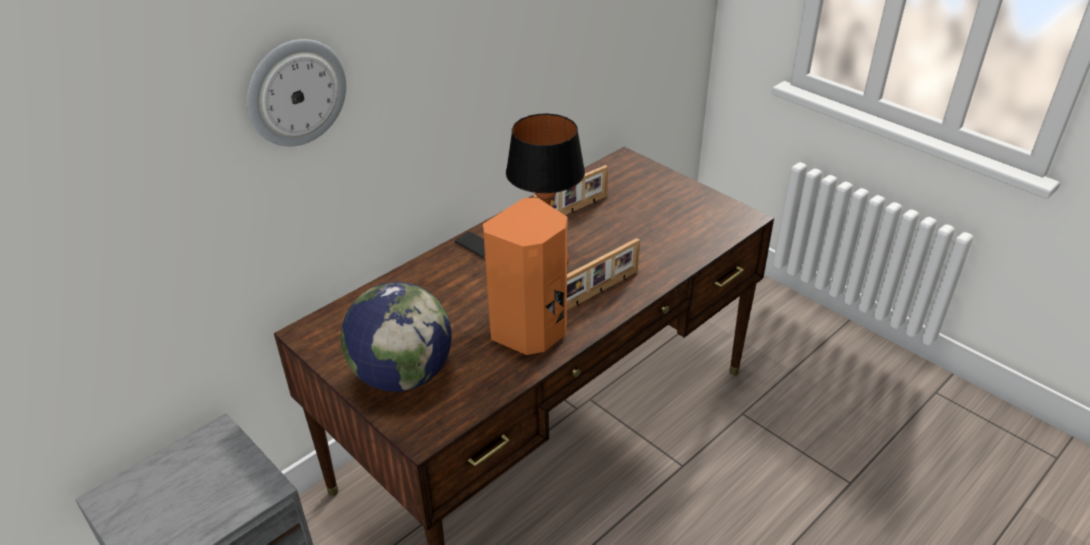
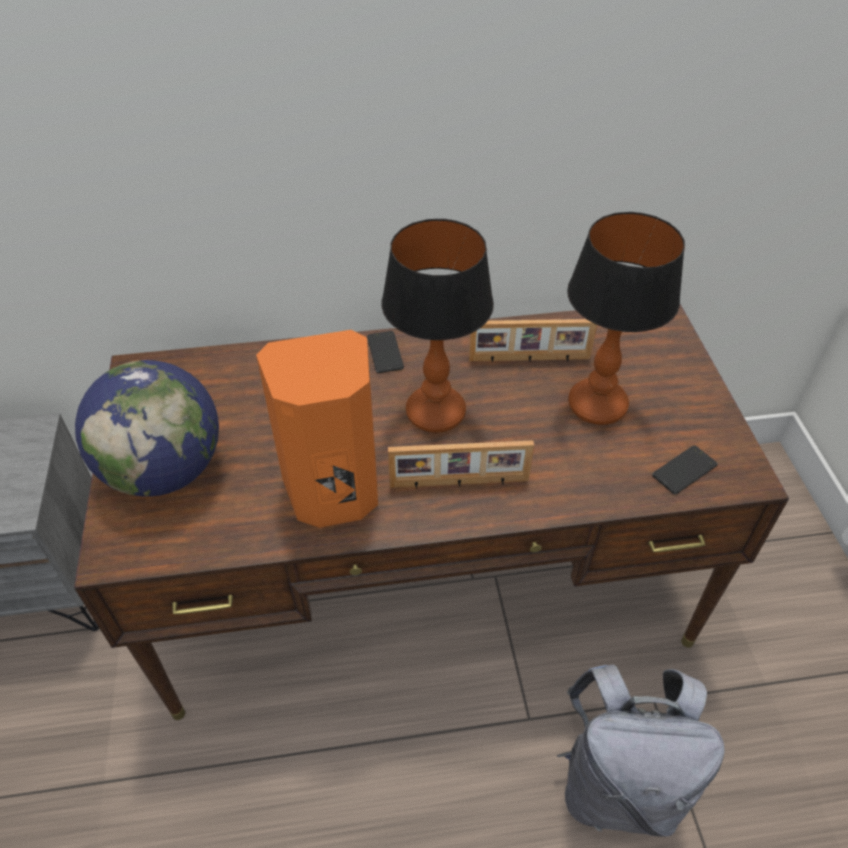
camera: 35 degrees right, 10 degrees up
wall clock [247,39,347,147] -> none
none -> grey backpack [557,664,724,837]
none -> table lamp [567,212,685,425]
none -> phone [652,446,718,494]

